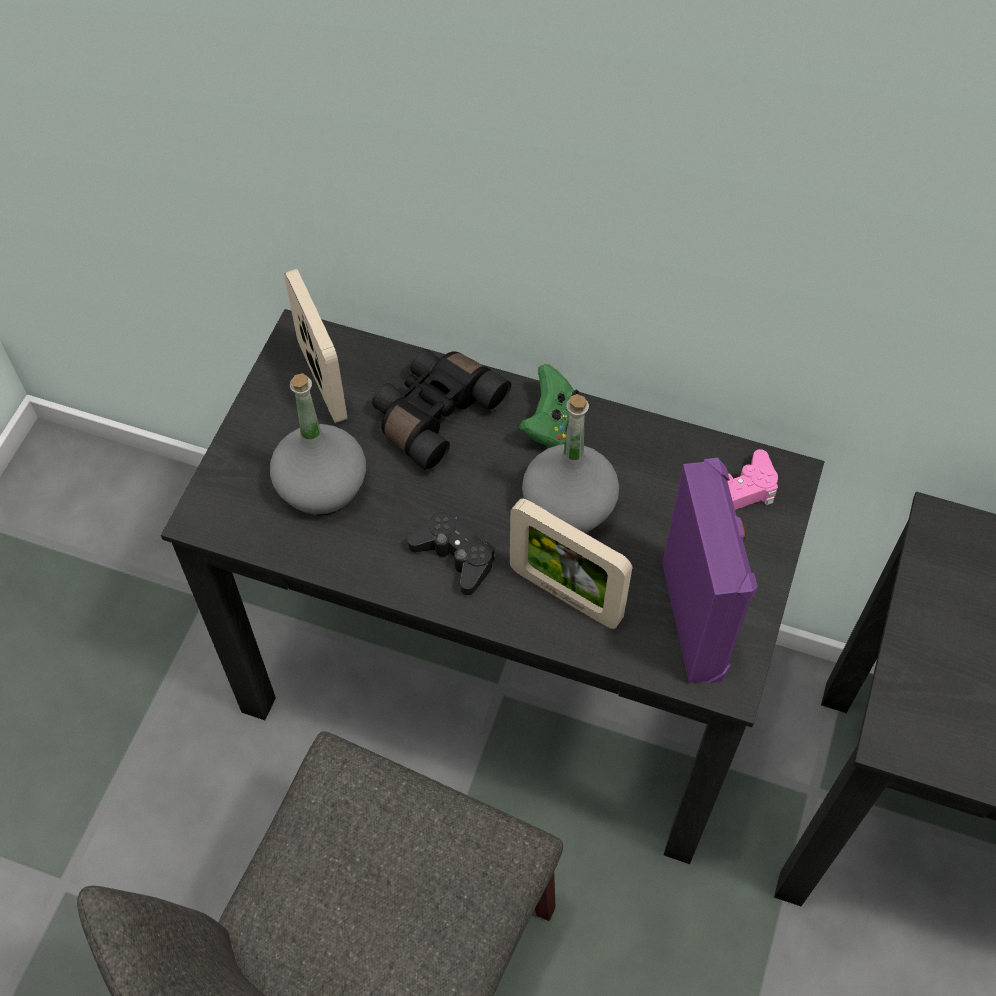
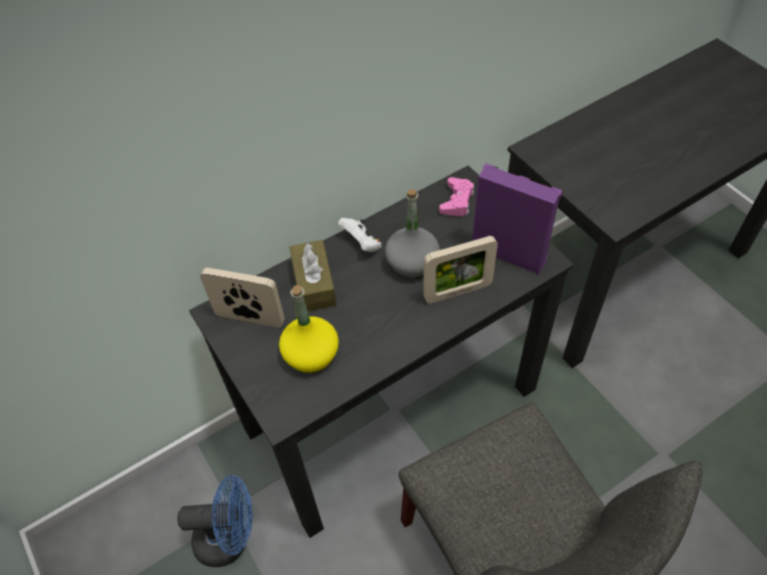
camera: 50 degrees left, 5 degrees down
grey bottle [270,373,366,516] -> yellow bottle [279,285,339,373]
black binoculars [372,349,511,472] -> brown tissue box [289,240,336,311]
black game controller [407,511,495,595] -> none
green game controller [519,364,580,448] -> white game controller [338,218,381,252]
none -> blue fan [178,475,252,567]

